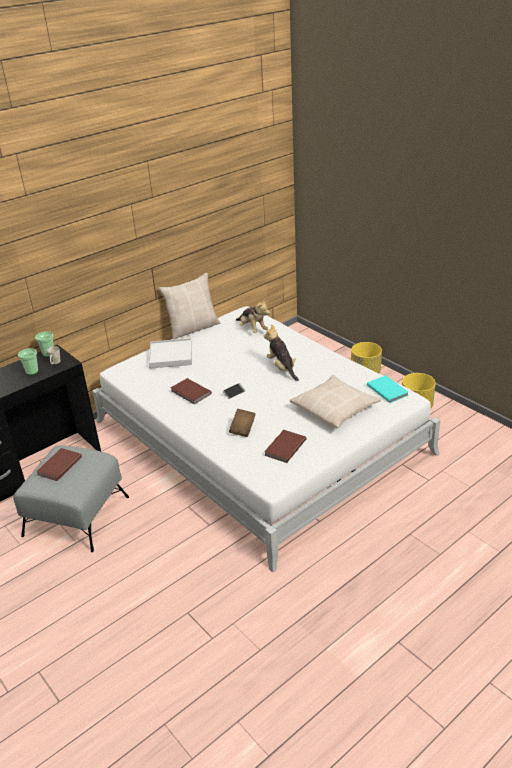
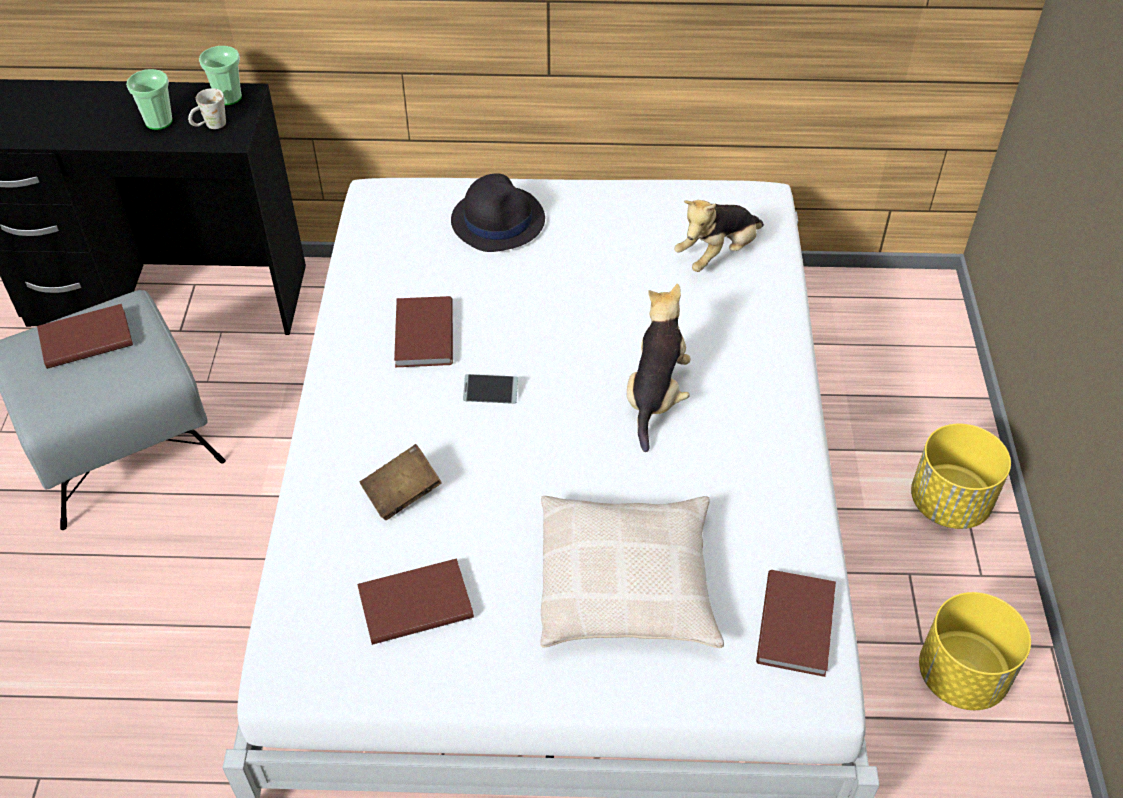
camera: 40 degrees right, 15 degrees up
white tray [149,338,192,369] -> black hat [451,173,545,252]
beige pillow [159,273,220,340] -> none
plush toy [236,299,270,333] -> plush toy turned 45 degrees clockwise [674,200,764,272]
turquoise book [367,375,409,403] -> brown book [756,570,836,677]

